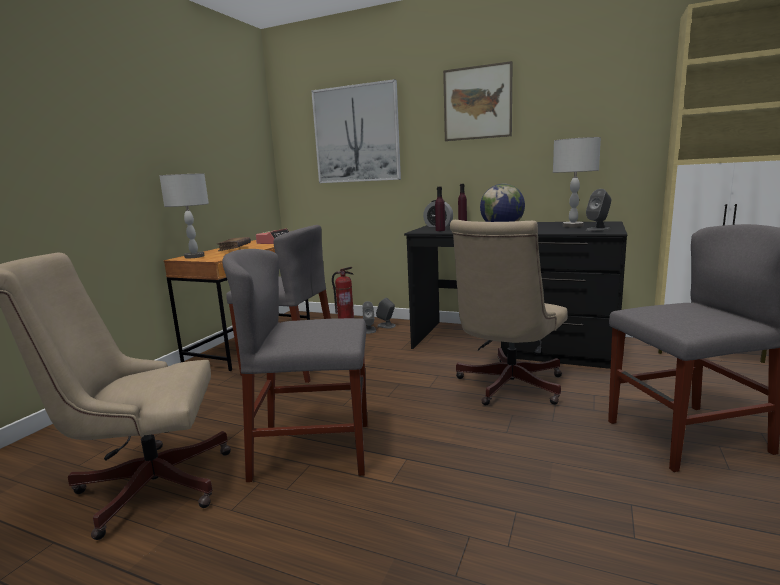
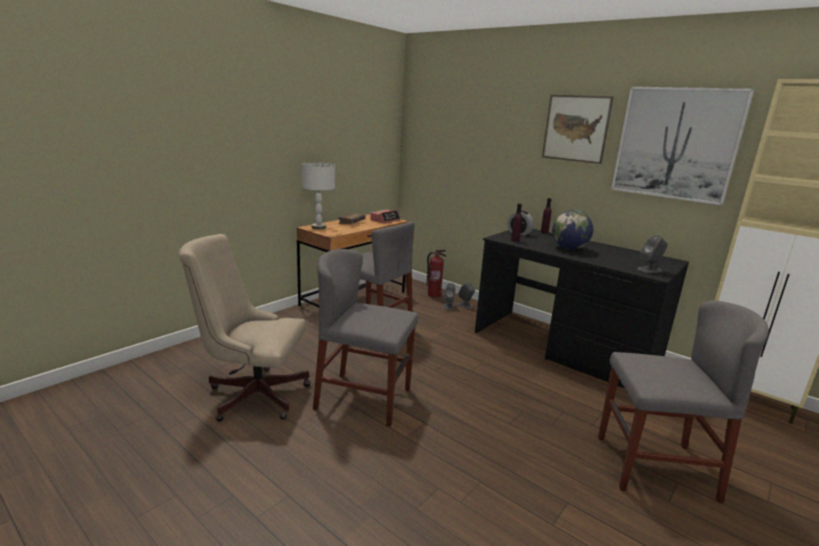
camera: 15 degrees right, 5 degrees up
picture [311,79,401,183] -> picture moved to [611,87,754,205]
beige office chair [450,220,568,405] -> none
grey table lamp [553,137,601,227] -> none

